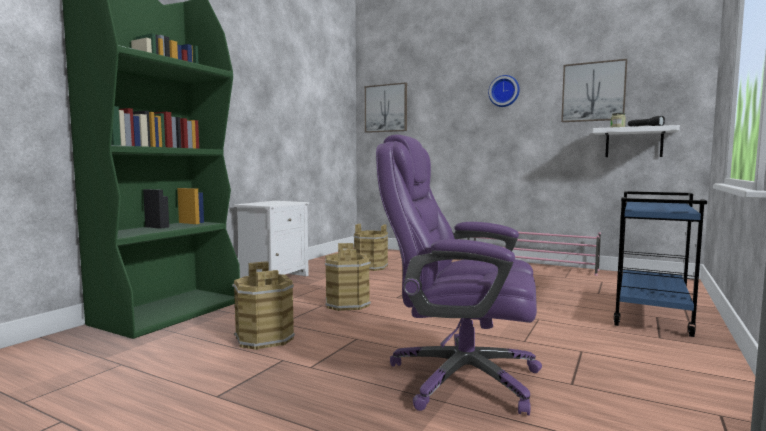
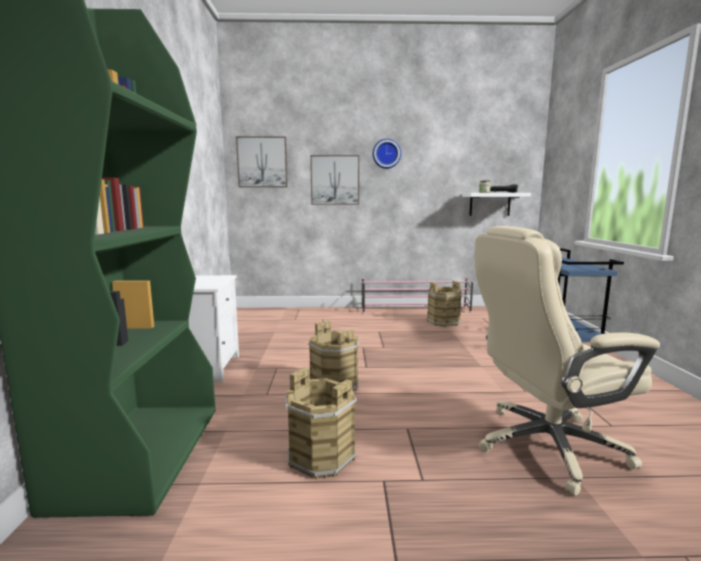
camera: 30 degrees left, 5 degrees up
brown bucket [353,224,388,271] -> brown bucket moved to [427,281,463,327]
purple office chair [376,135,542,415] -> beige office chair [475,226,660,496]
picture [561,59,627,122] -> picture moved to [310,155,359,205]

